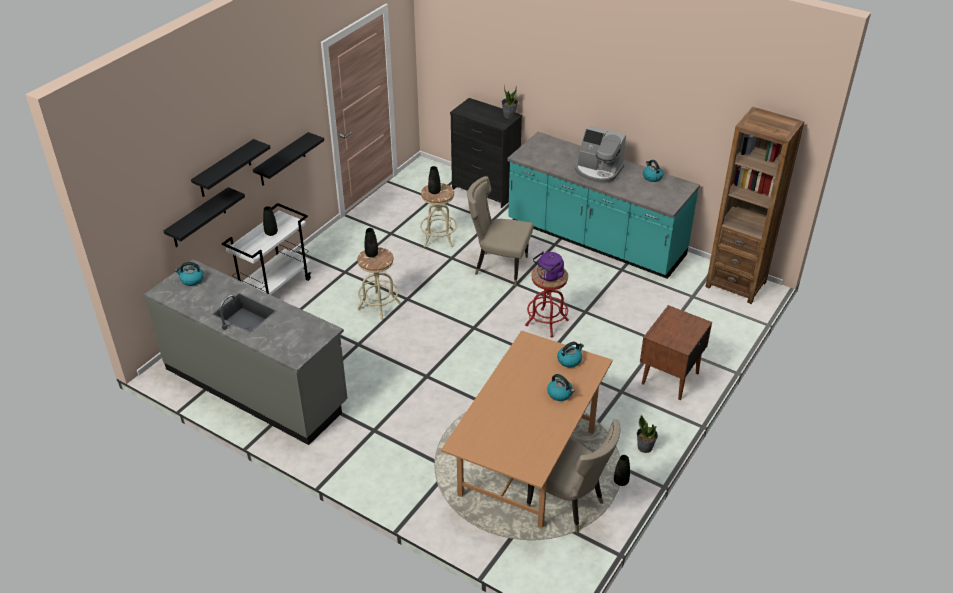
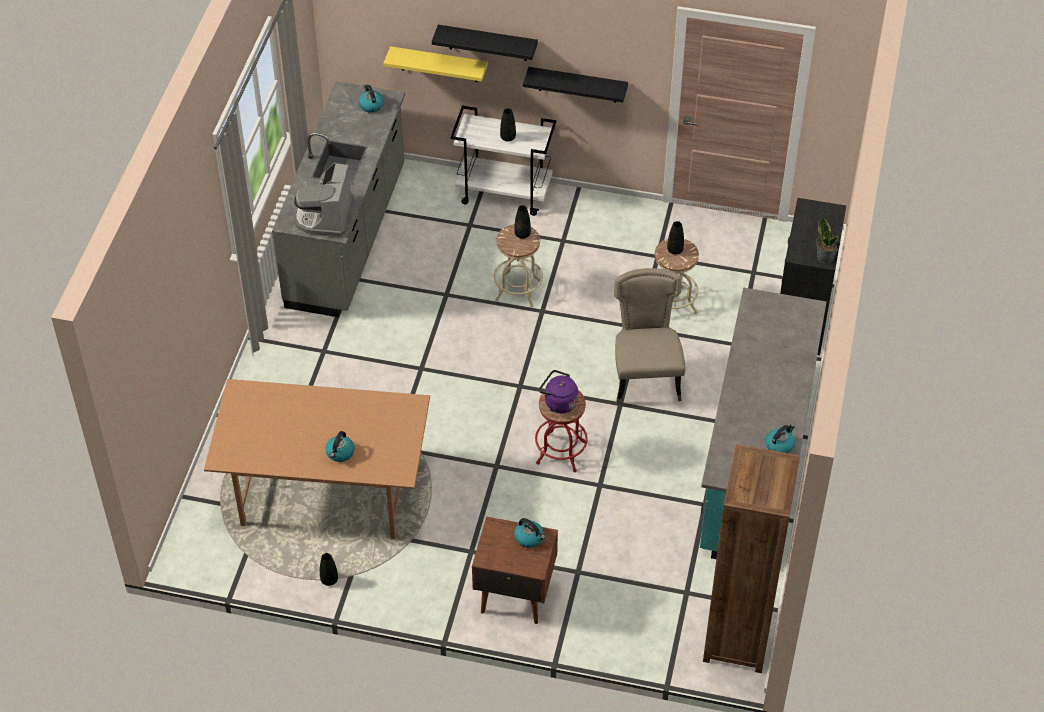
camera: 70 degrees right, 10 degrees up
black shelf [164,187,245,247] -> yellow shelf [383,46,488,82]
beige chair [527,419,620,533] -> none
kettle [557,342,584,368] -> kettle moved to [514,518,545,548]
coffee machine [575,125,626,184] -> coffee machine moved to [294,163,354,237]
potted plant [637,415,658,453] -> none

